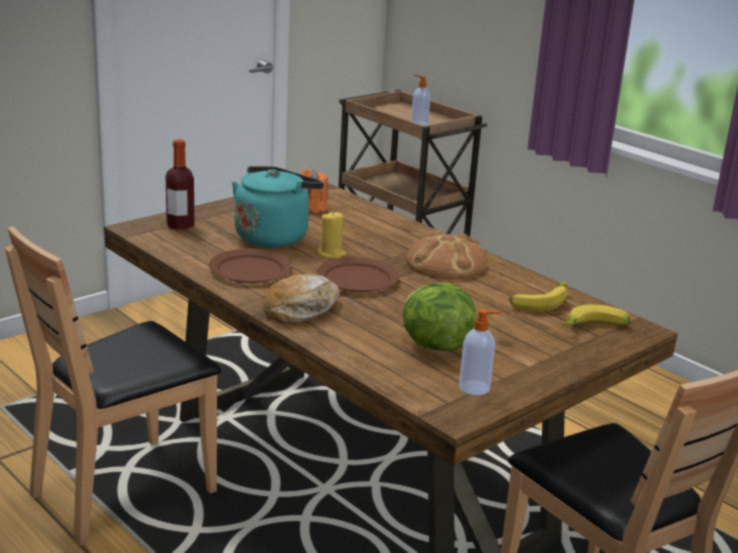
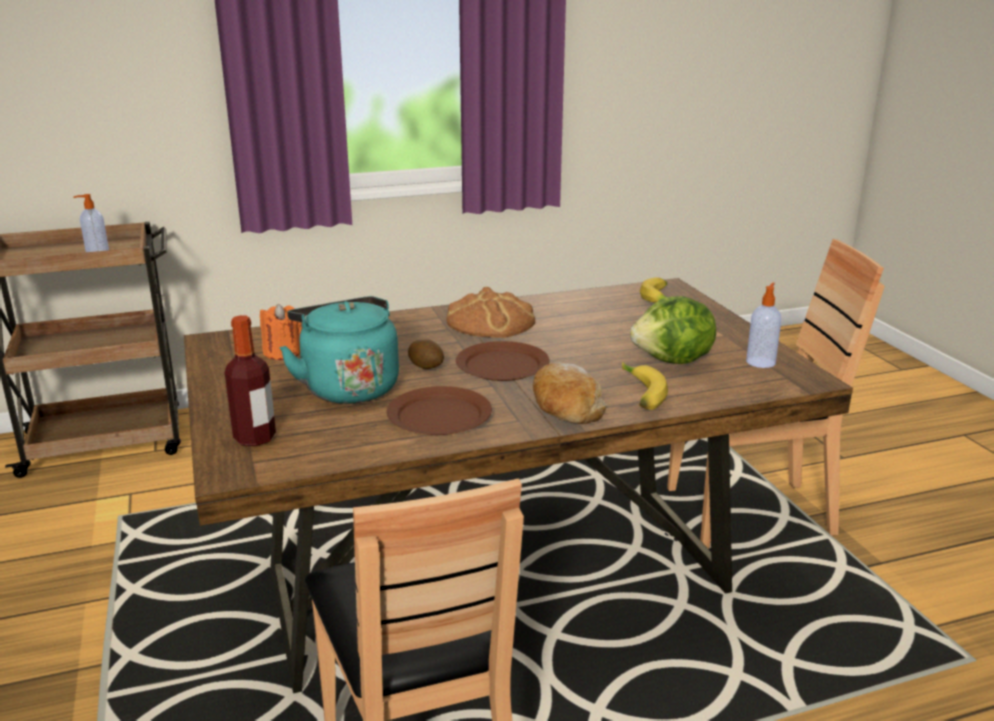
camera: 65 degrees left, 0 degrees up
yellow candle [317,211,347,259] -> potato [408,339,444,369]
banana [509,282,569,312] -> banana moved to [622,362,668,410]

